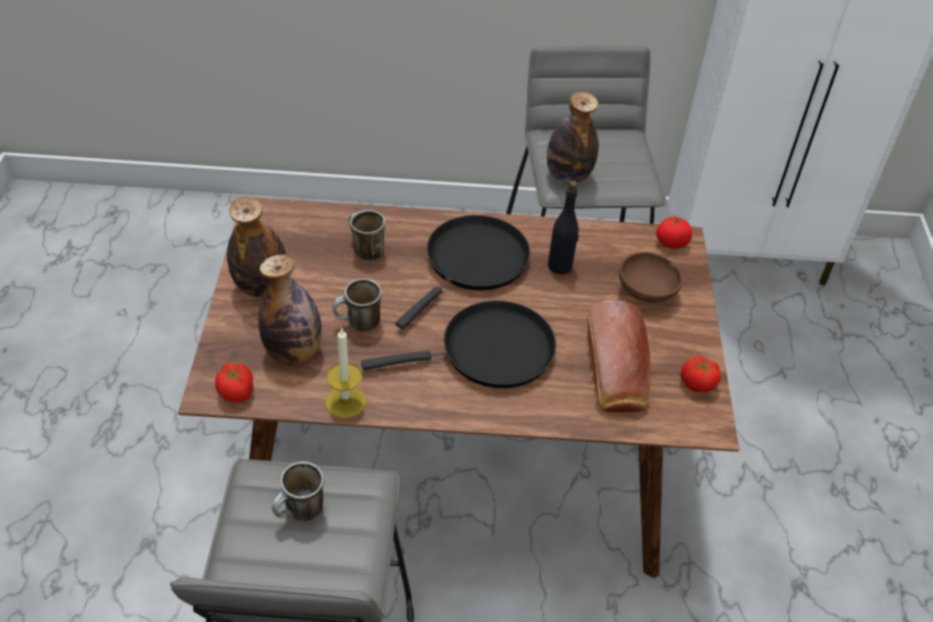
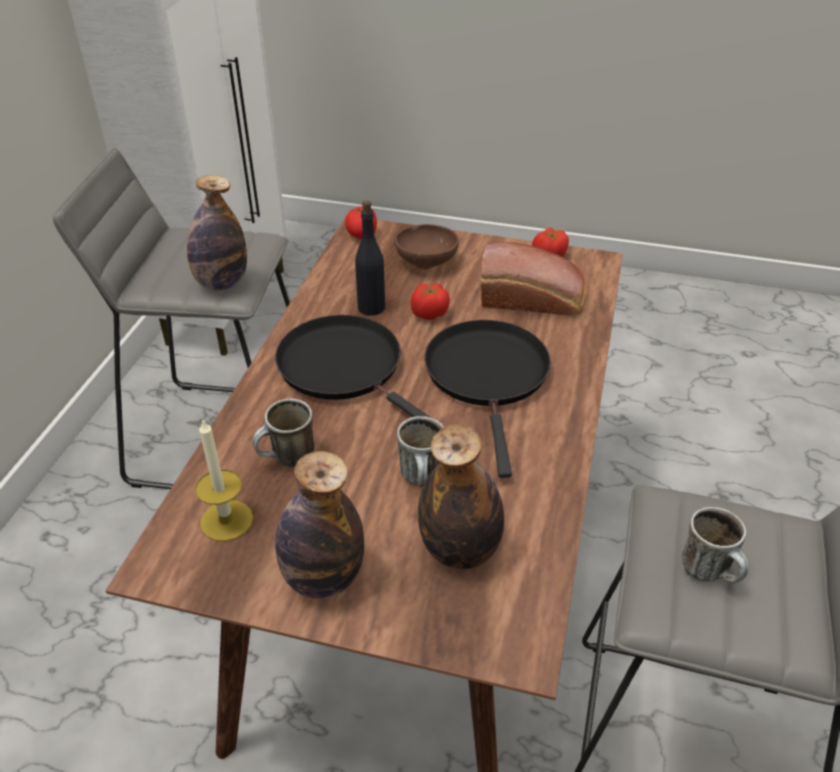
camera: 75 degrees left, 5 degrees down
tomato [215,363,253,402] -> tomato moved to [411,283,450,320]
candle [325,328,366,418] -> candle moved to [195,418,253,541]

